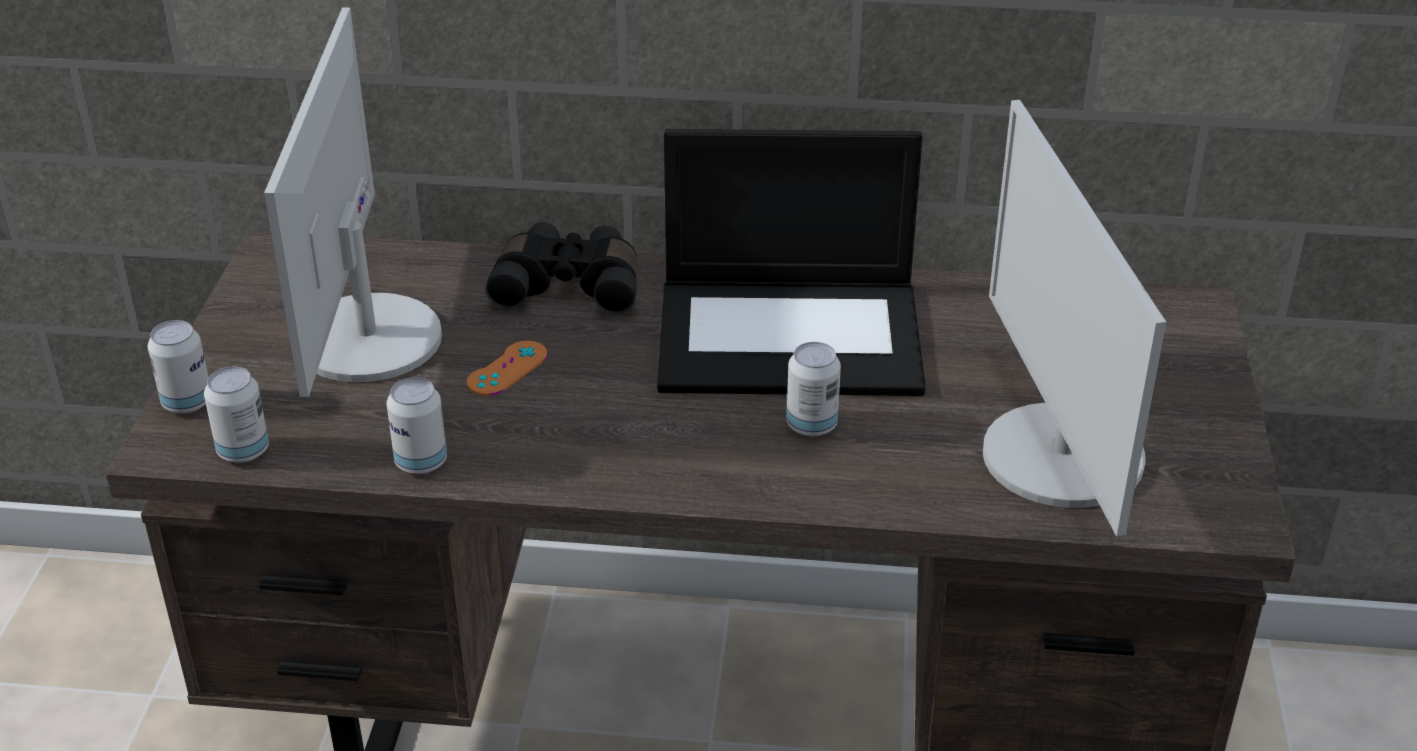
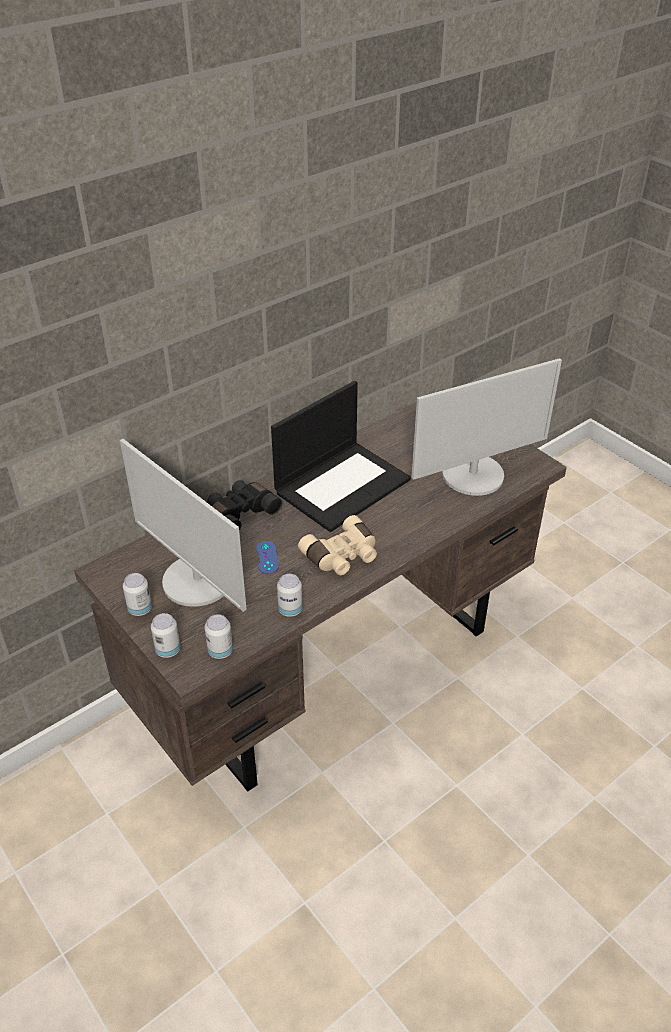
camera: 45 degrees left, 5 degrees up
orange game controller [467,341,548,396] -> blue game controller [256,541,279,574]
can [787,342,841,437] -> can moved to [123,573,152,616]
monitor [983,100,1166,537] -> monitor turned 60 degrees counterclockwise [411,358,562,496]
none -> beige binoculars [298,515,377,575]

